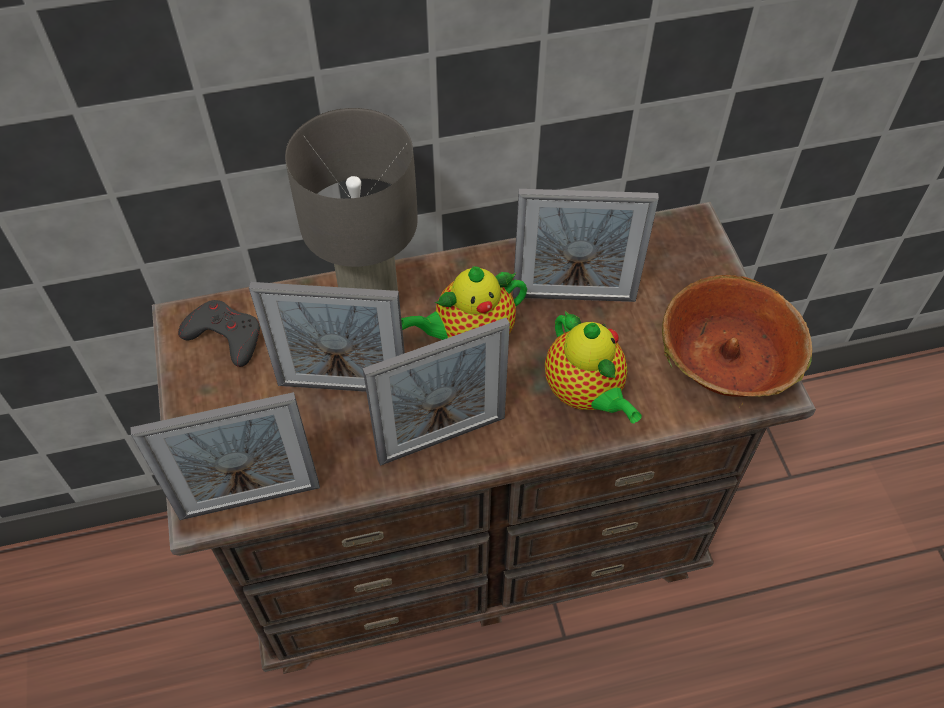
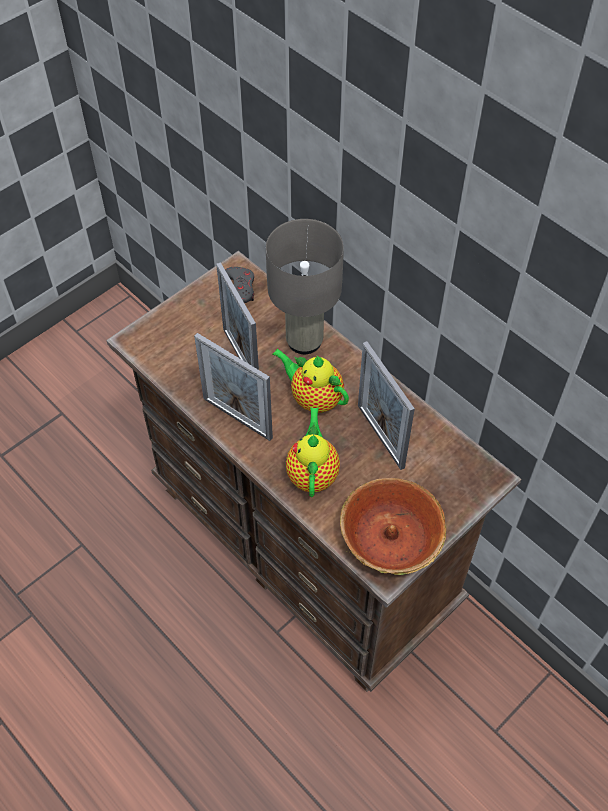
camera: 60 degrees right, 0 degrees up
picture frame [130,392,320,520] -> none
teapot [545,311,642,423] -> teapot turned 150 degrees clockwise [286,407,340,497]

